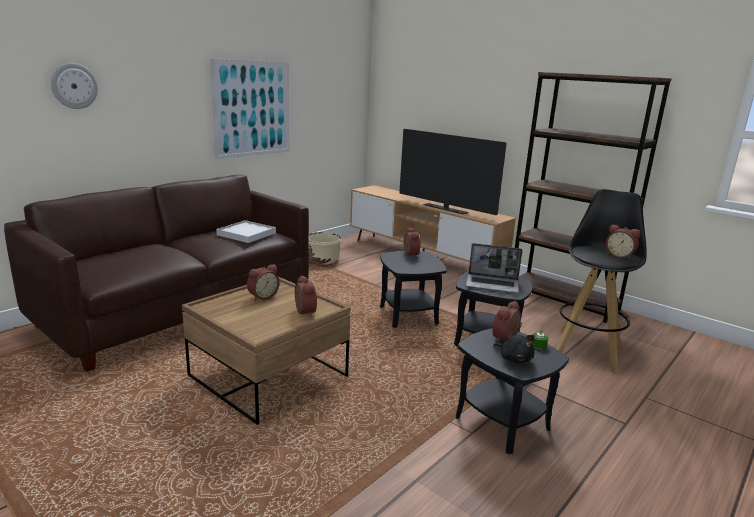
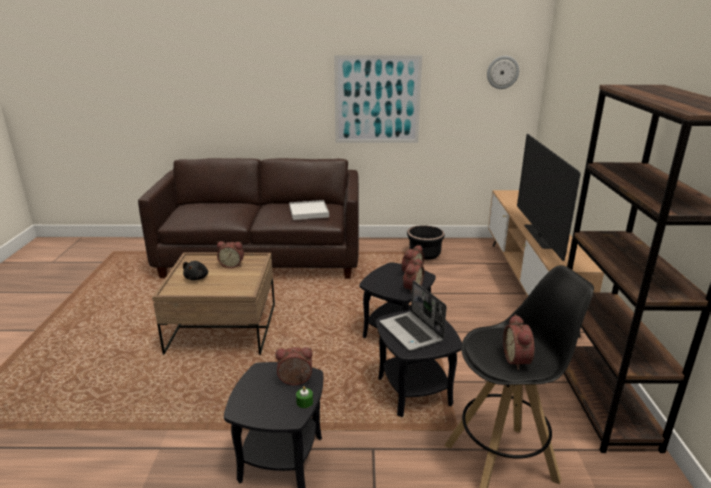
camera: 50 degrees right, 5 degrees up
wall clock [51,63,98,109] -> wall clock moved to [487,56,519,89]
alarm clock [295,275,317,317] -> alarm clock moved to [402,258,424,293]
beige planter [309,232,342,265] -> black planter [407,226,445,260]
black plush toy [494,335,534,363] -> black plush toy moved to [183,261,208,280]

